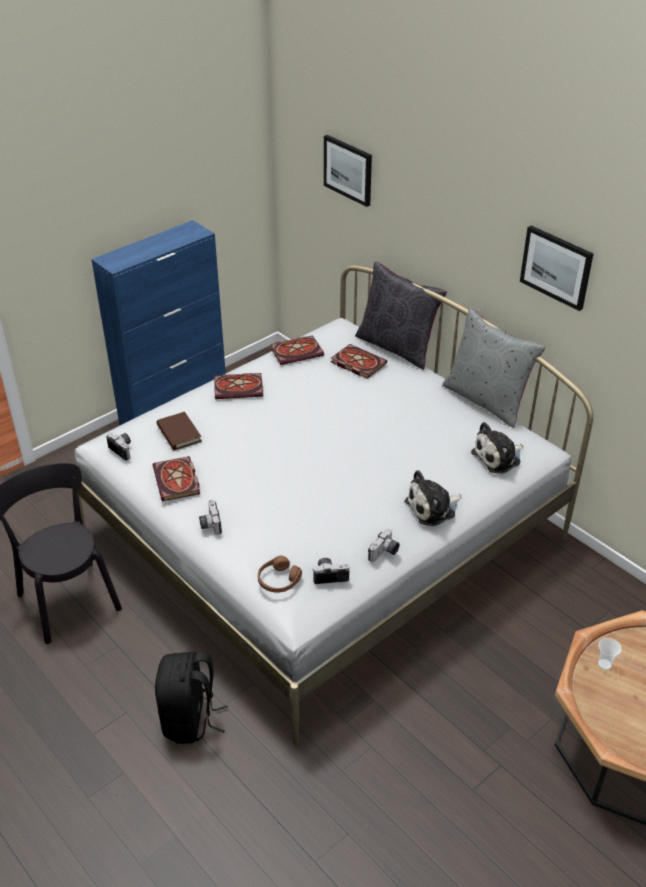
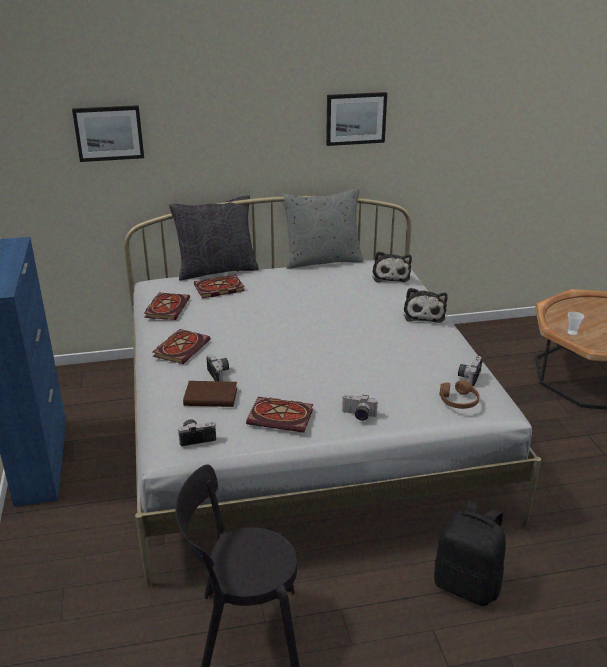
camera: 60 degrees left, 10 degrees down
camera [368,529,400,562] -> camera moved to [207,354,229,381]

